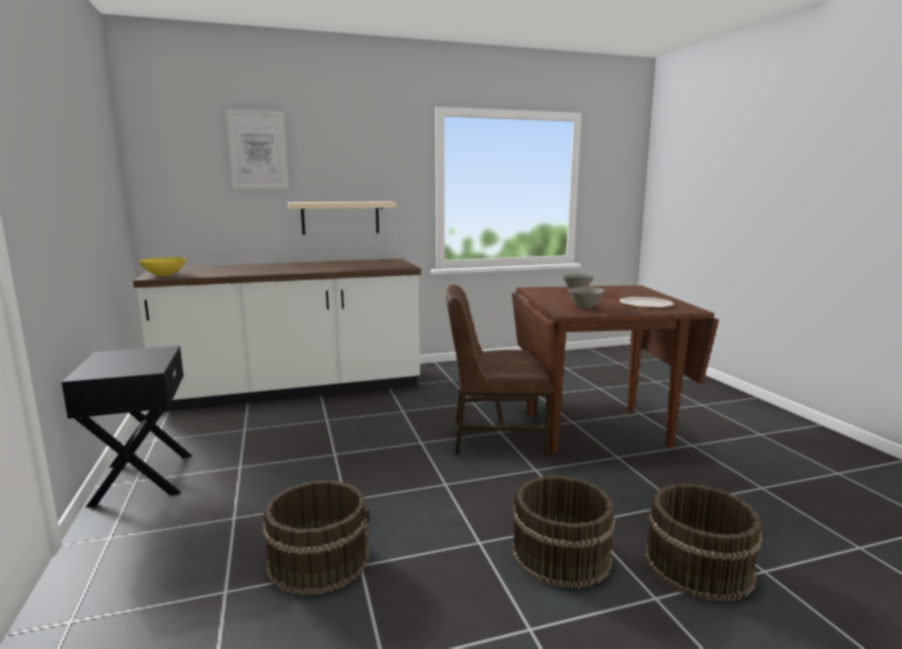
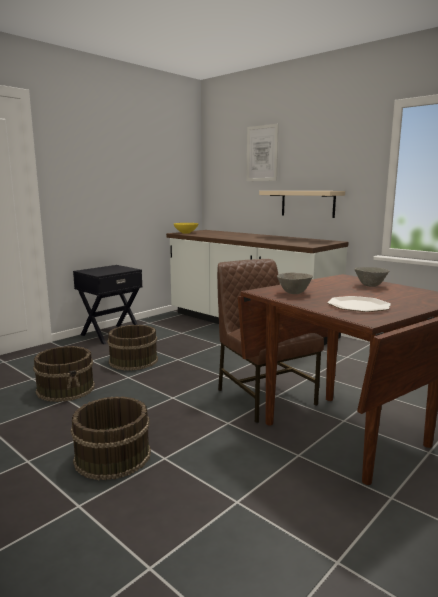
camera: 60 degrees right, 0 degrees up
brown bucket [645,483,762,602] -> brown bucket moved to [107,325,158,371]

